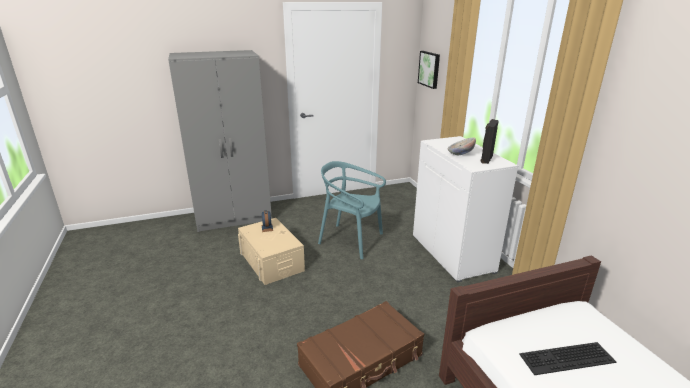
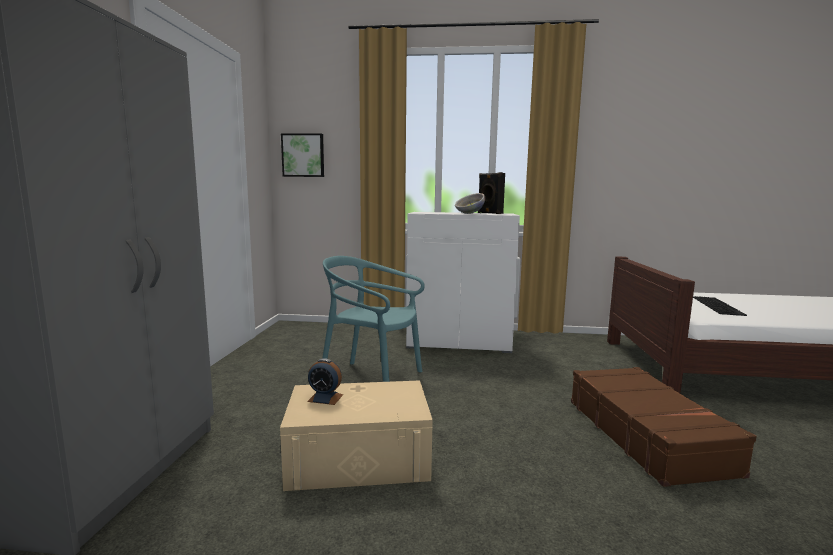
camera: 65 degrees left, 15 degrees down
turquoise chair [318,161,386,259] -> turquoise chair turned 60 degrees clockwise [322,256,425,382]

